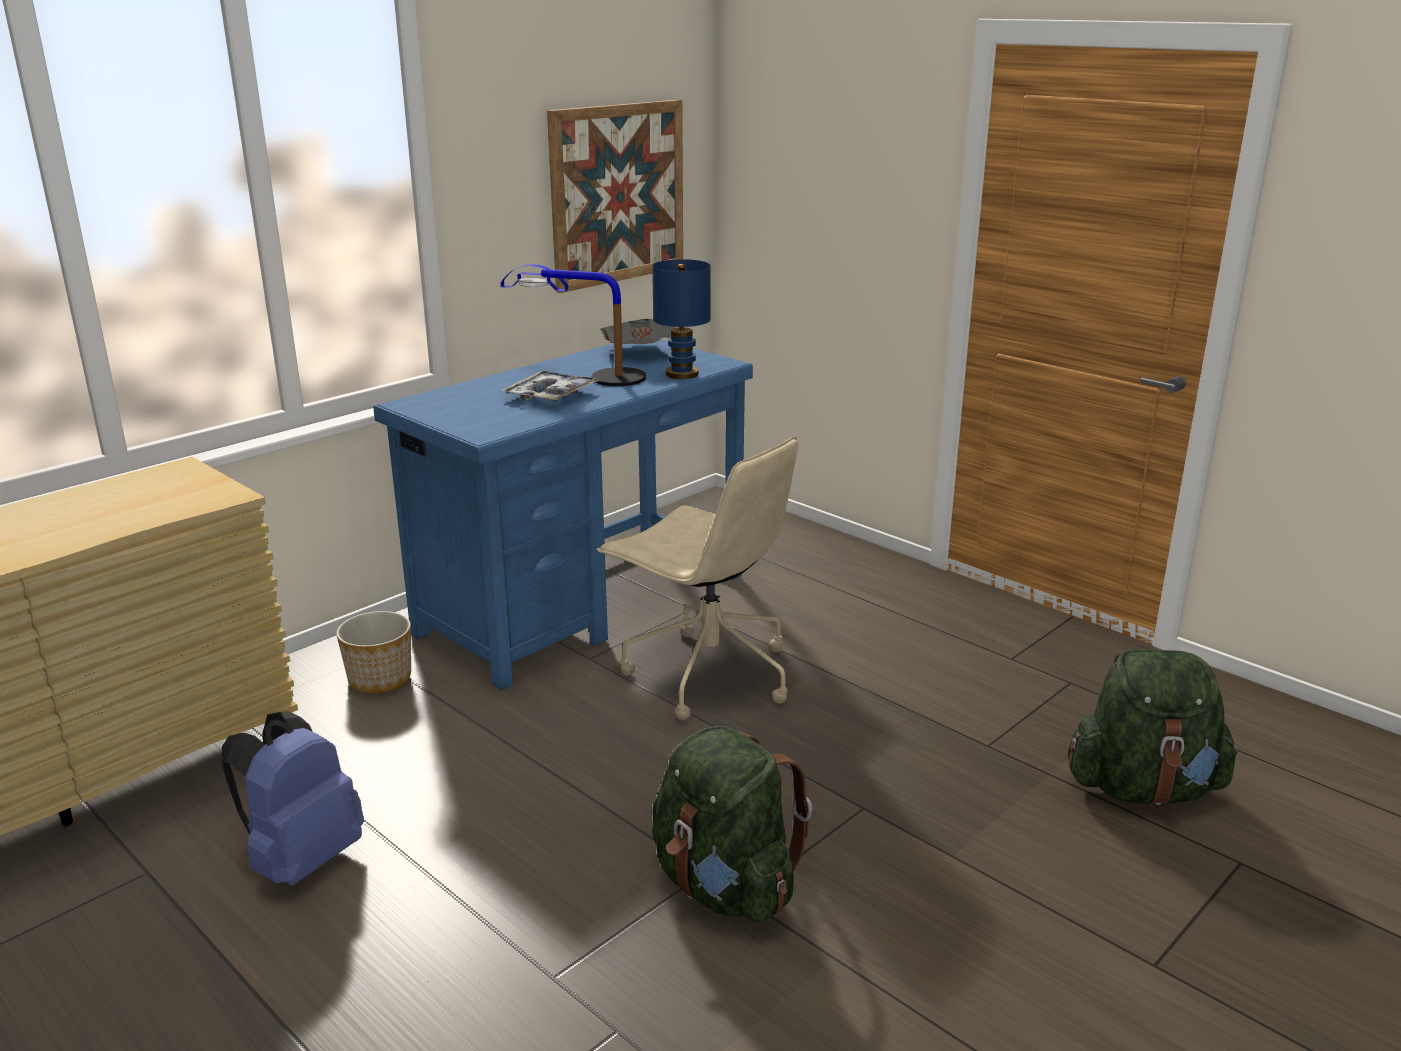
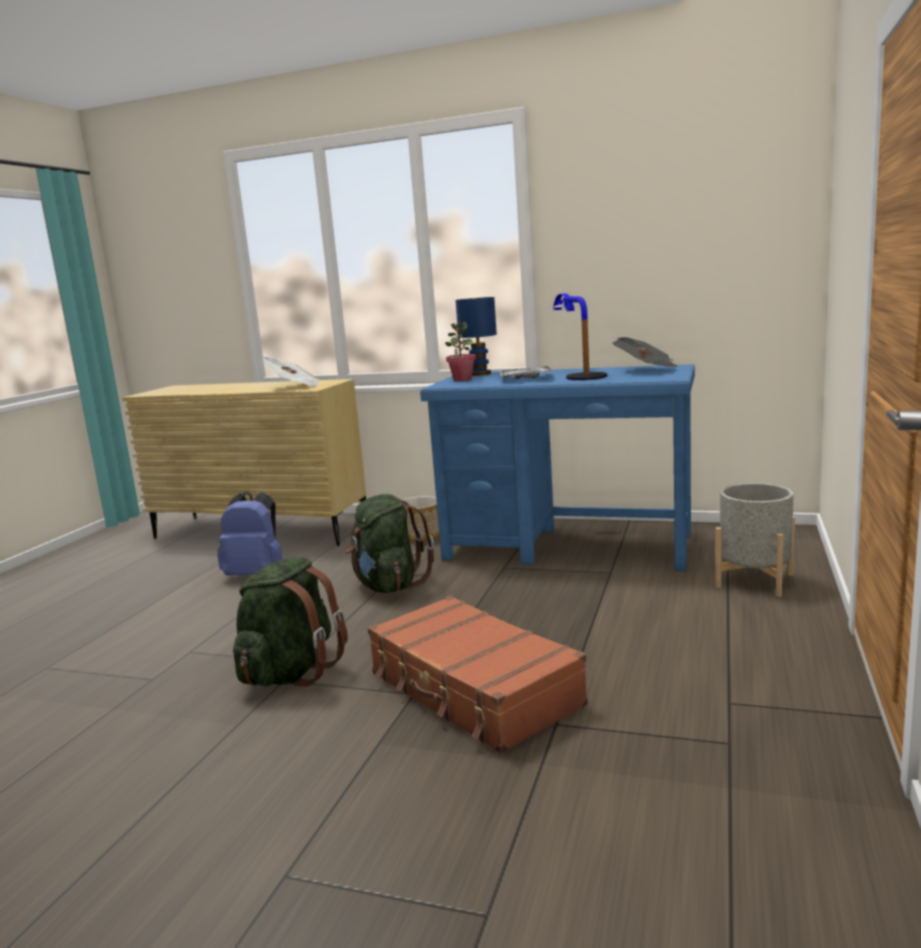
camera: 65 degrees right, 10 degrees down
picture [547,100,683,293] -> none
beige office chair [597,436,799,720] -> none
blue table lamp [652,259,711,379] -> blue table lamp moved to [455,297,497,376]
green backpack [1068,649,1238,805] -> green backpack moved to [345,494,434,593]
none -> newspaper [263,357,320,387]
none -> brown suitcase [368,596,588,754]
none -> potted plant [445,322,476,381]
none -> grey planter [715,483,795,597]

